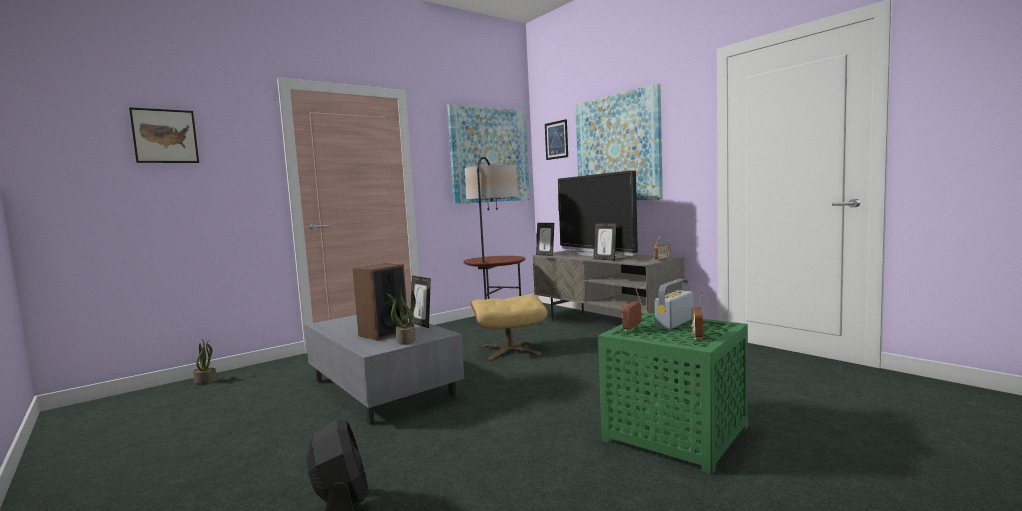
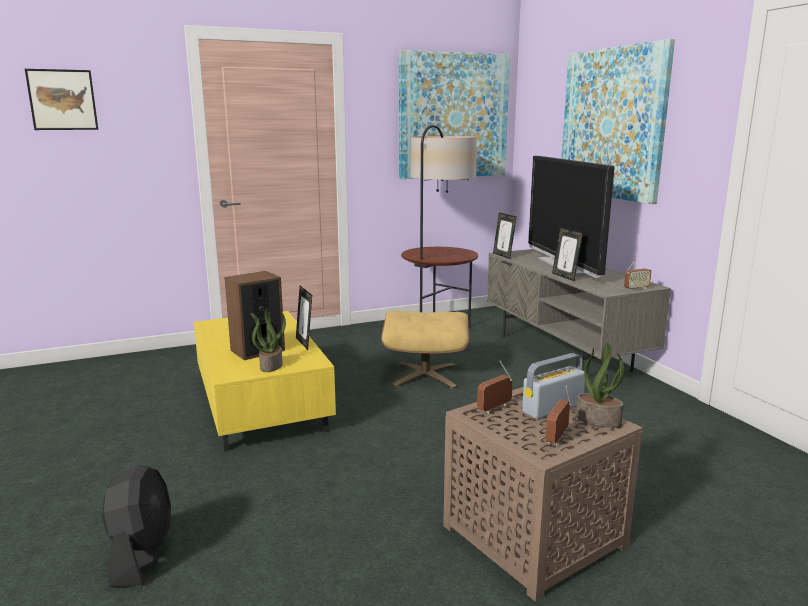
camera: 15 degrees right, 10 degrees up
potted plant [193,339,217,384] -> potted plant moved to [576,342,625,427]
grey coffee table [305,315,464,425] -> yellow coffee table [194,311,336,452]
picture [545,119,568,160] -> none
green side table [598,313,748,474] -> brown side table [443,387,643,602]

